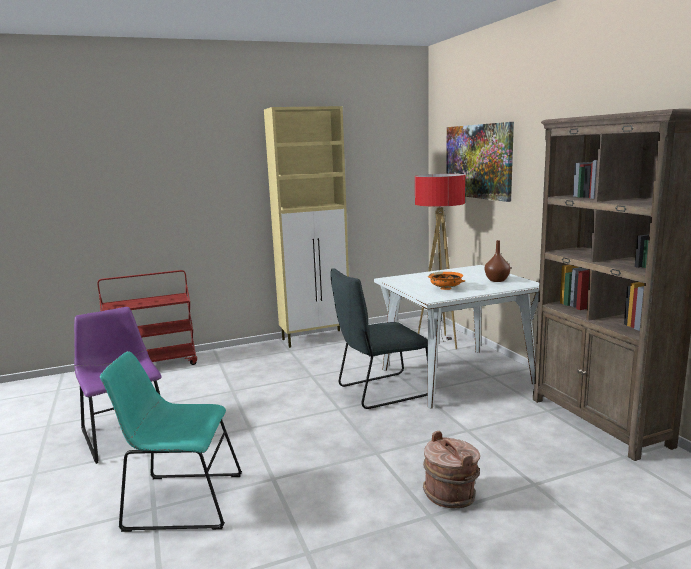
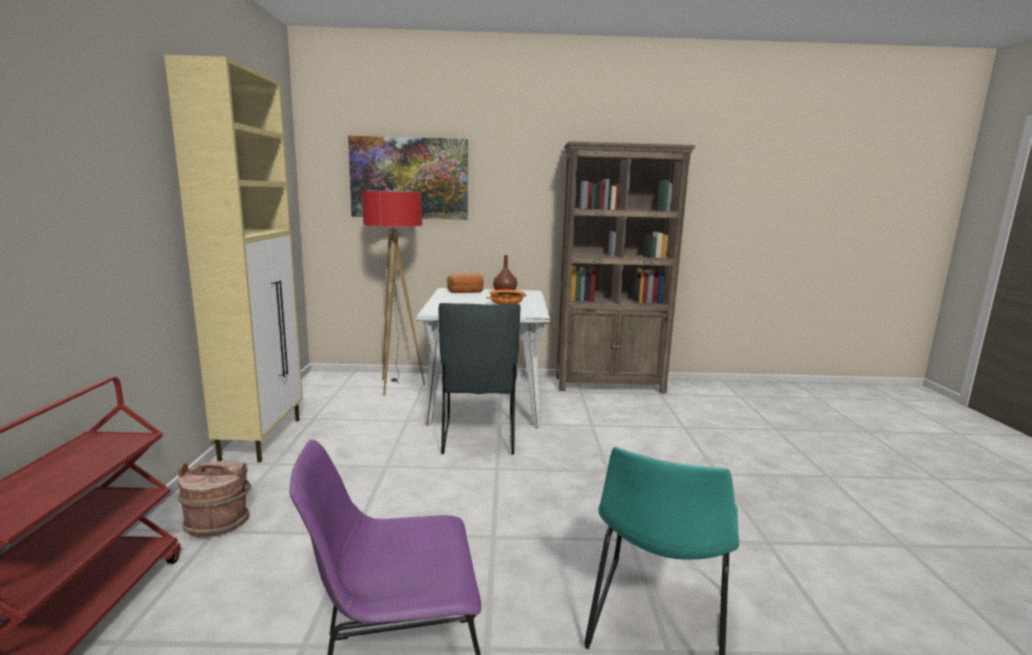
camera: 70 degrees left, 0 degrees up
brown bucket [423,431,480,508] -> brown bucket moved to [177,461,251,538]
none -> bread [447,273,484,293]

